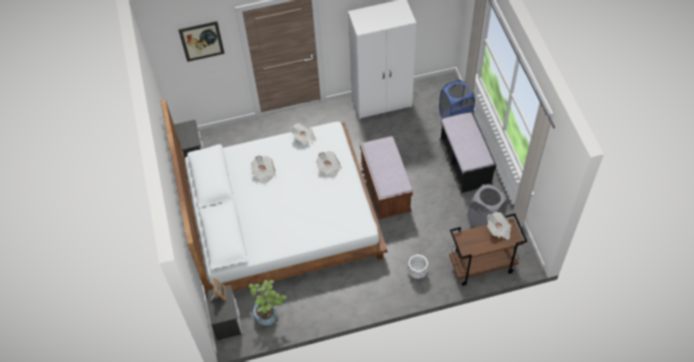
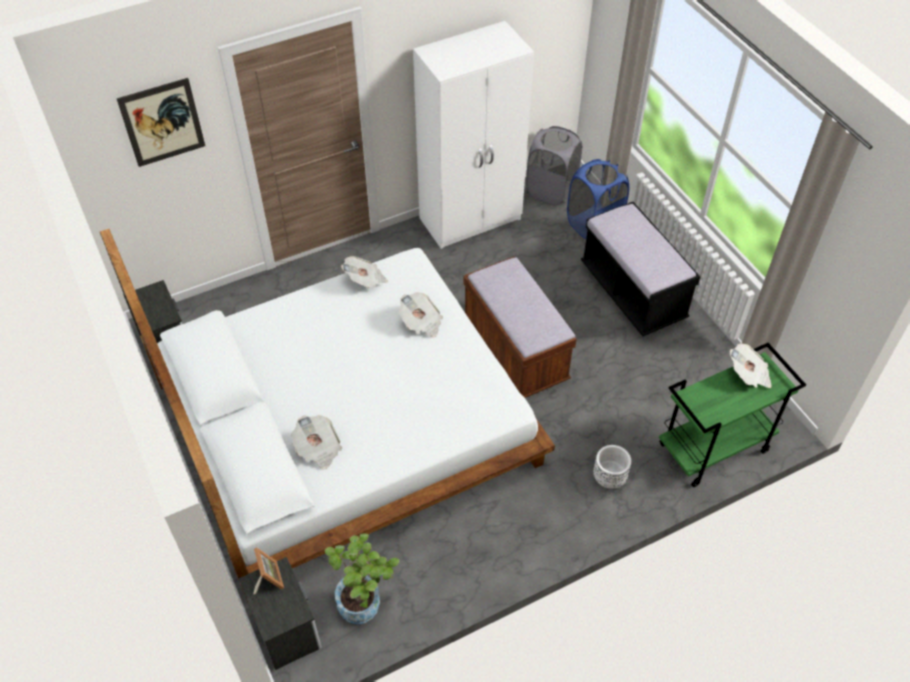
camera: 15 degrees left, 5 degrees down
newspaper [251,155,276,184] -> newspaper moved to [291,415,342,470]
brown cart [449,213,527,286] -> green cart [659,343,806,487]
grey laundry basket [468,184,509,227] -> grey laundry basket moved to [526,126,582,205]

